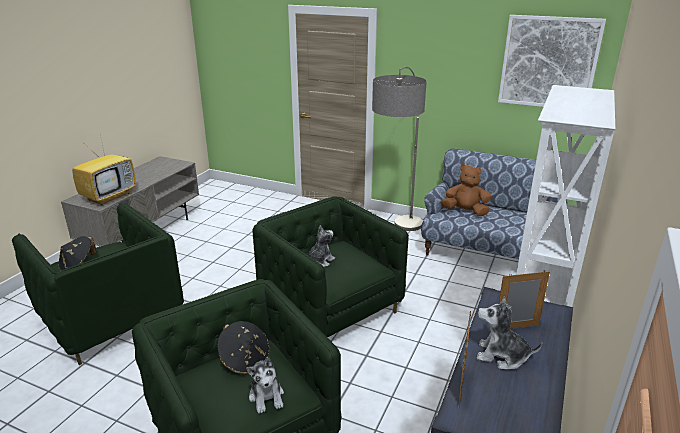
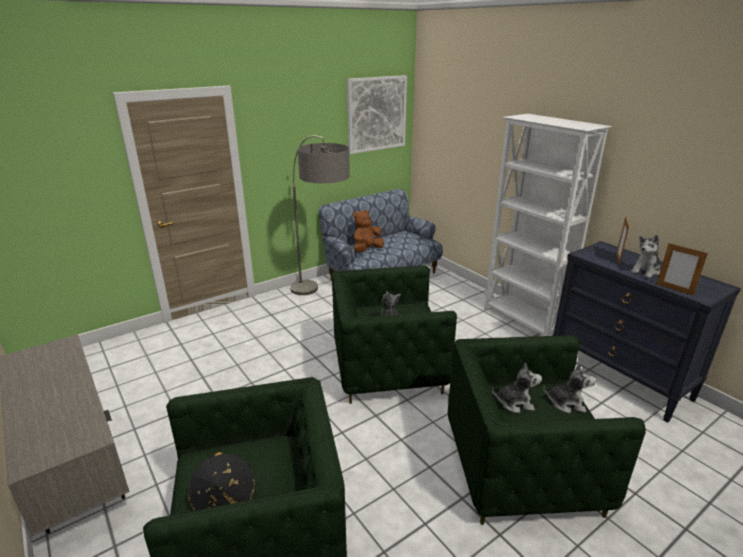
camera: 60 degrees left, 0 degrees up
television [72,135,136,205] -> none
black hat [217,321,270,375] -> plush toy [492,363,542,413]

